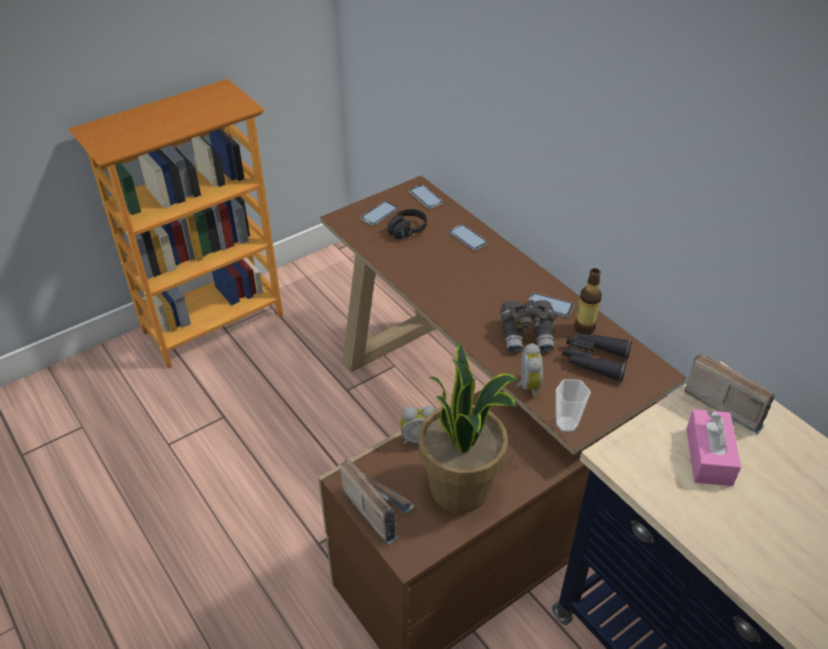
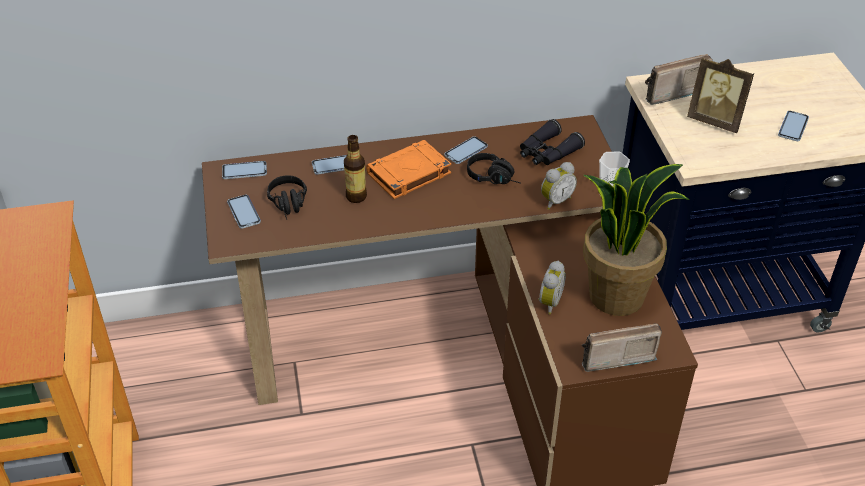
camera: 65 degrees left, 0 degrees up
grey binoculars [500,300,557,353] -> black headphones [467,153,520,184]
alarm clock [516,343,543,398] -> alarm clock turned 120 degrees clockwise [541,162,577,210]
bottle [574,268,602,334] -> bottle moved to [344,135,367,203]
pink tissue box [686,409,741,486] -> picture frame [687,57,754,133]
none -> orange book [366,140,451,199]
none -> phone [778,111,809,141]

